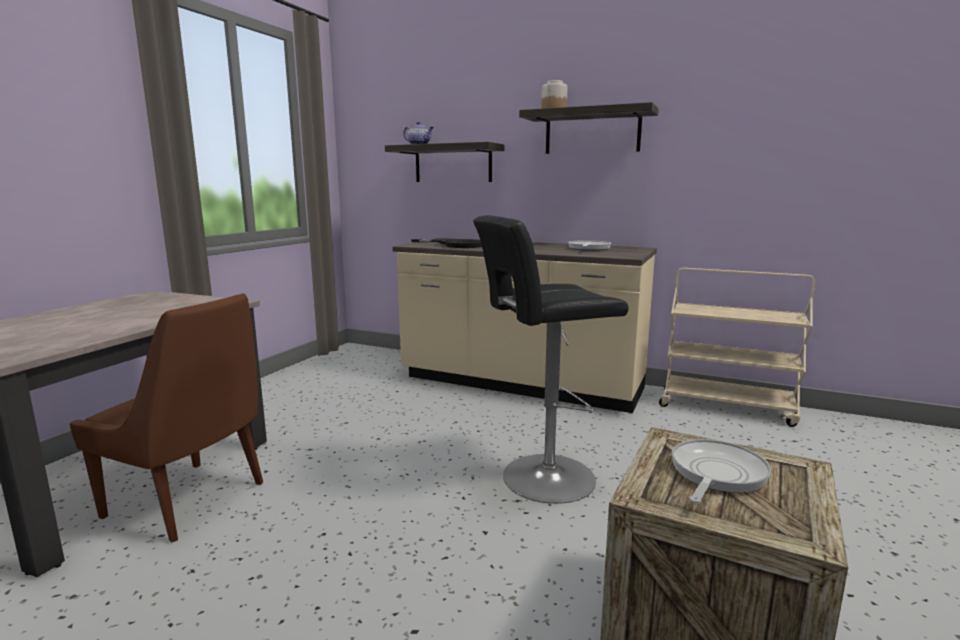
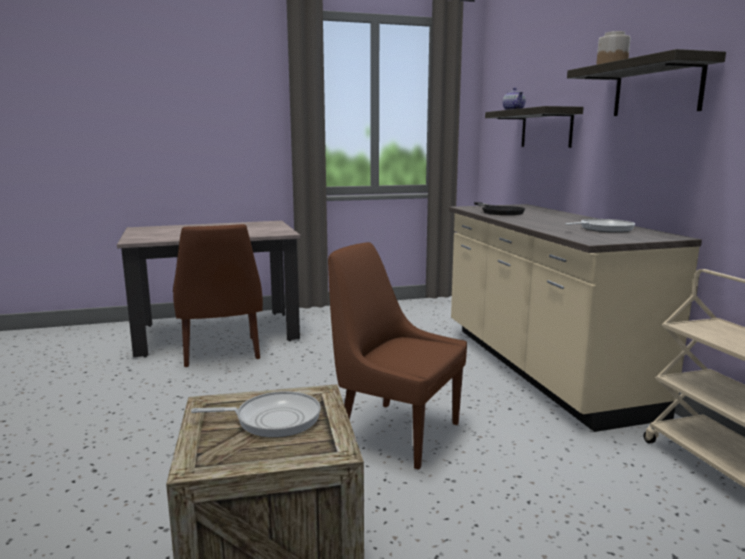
camera: 50 degrees right, 0 degrees up
black stool [473,215,628,504] -> brown chair [328,242,467,470]

